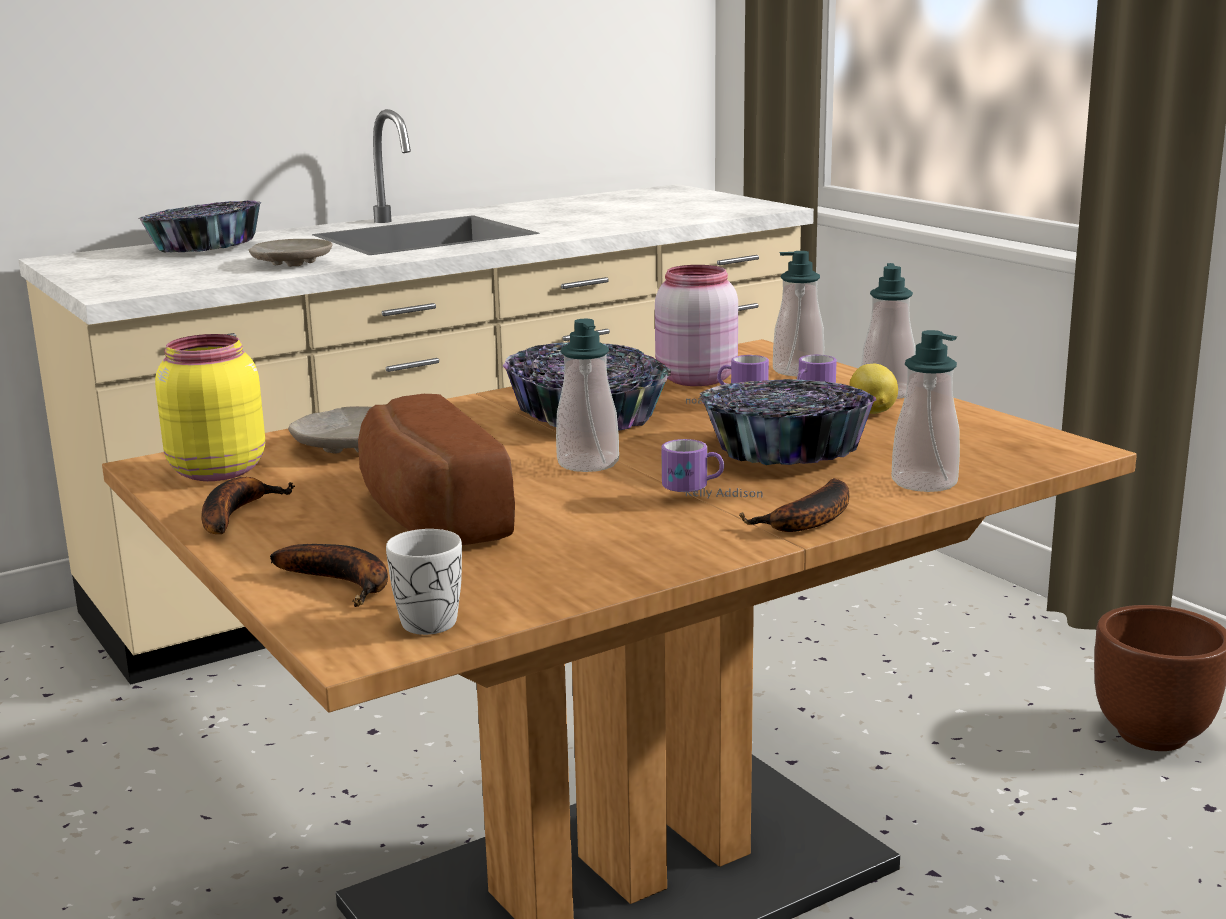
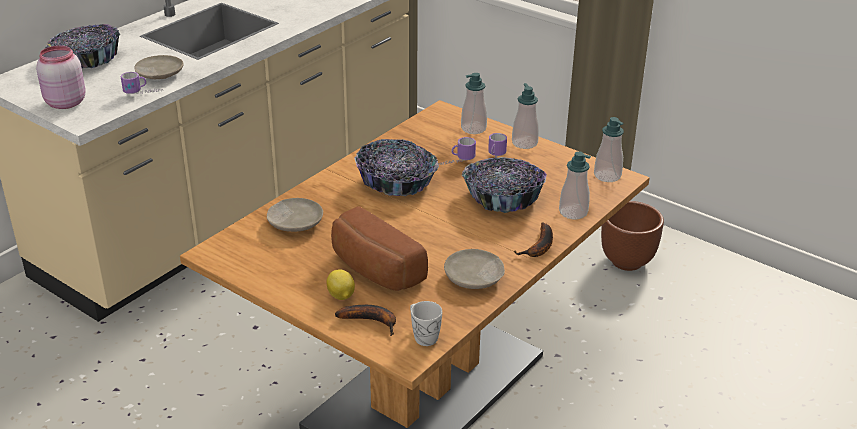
camera: 20 degrees left, 15 degrees up
yellow jar [155,334,265,481] -> none
banana [201,477,295,534] -> none
soap dispenser [556,319,619,472] -> soap dispenser moved to [594,117,624,182]
pink jar [655,265,738,386] -> pink jar moved to [36,45,86,109]
mug [661,439,763,499] -> mug moved to [120,72,163,94]
lemon [849,364,898,414] -> lemon moved to [326,269,355,300]
none -> beige plate [444,249,505,289]

